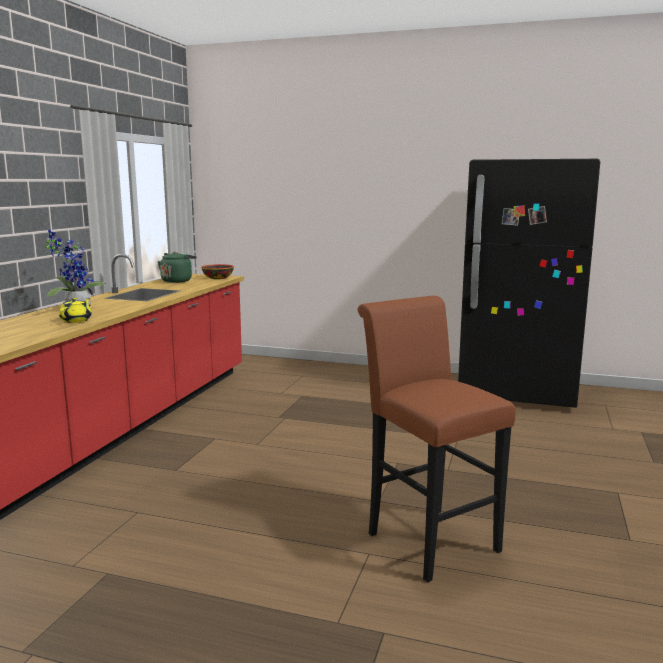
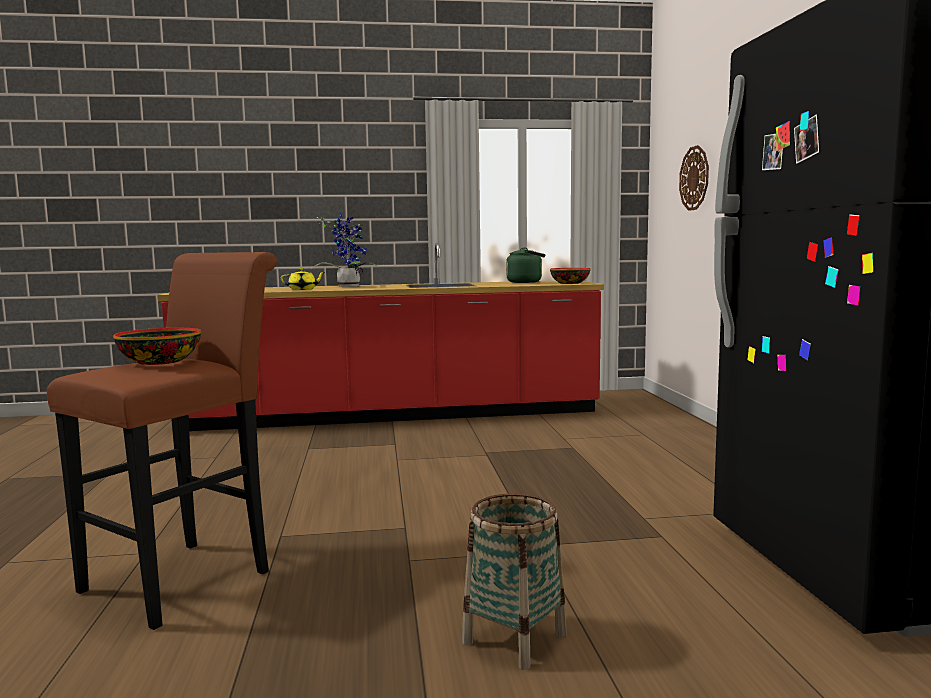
camera: 65 degrees right, 5 degrees down
none -> bowl [113,328,201,365]
none -> basket [462,493,567,670]
none -> wall clock [679,145,709,211]

